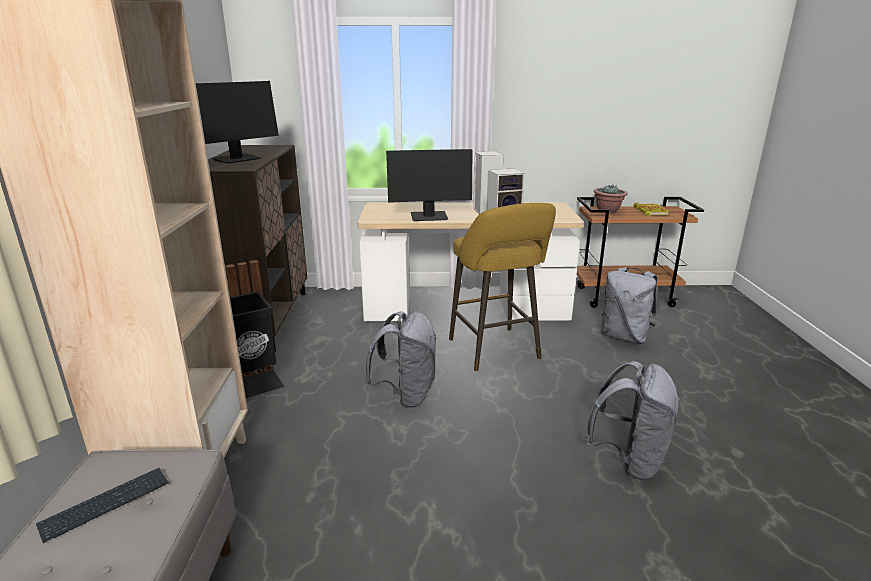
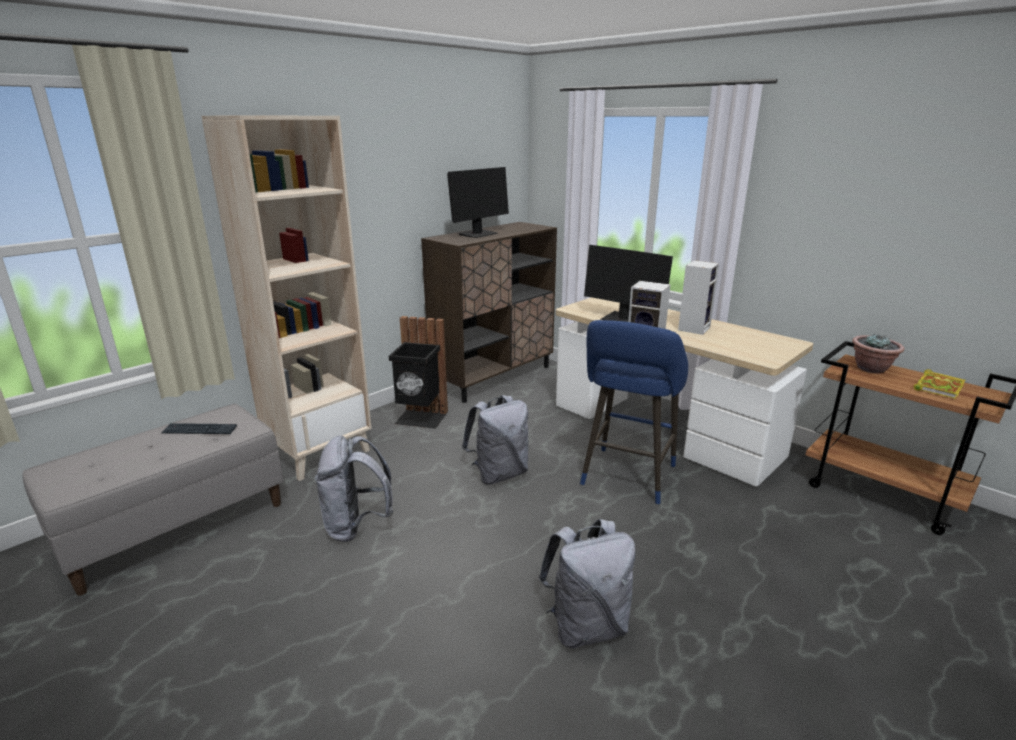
camera: 45 degrees right, 0 degrees up
monitor [196,81,279,164] -> monitor turned 45 degrees counterclockwise [447,167,509,238]
yellow stool [449,203,556,371] -> blue stool [580,320,688,504]
grey backpack [601,267,658,344] -> grey backpack moved to [314,435,393,542]

